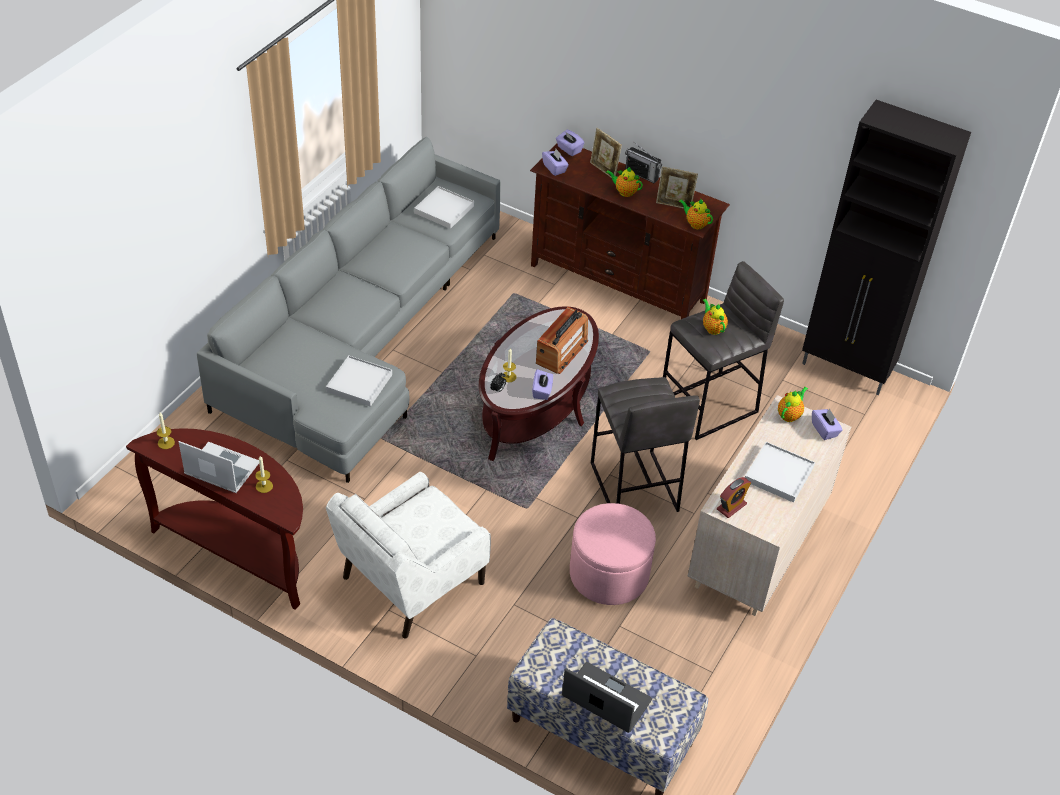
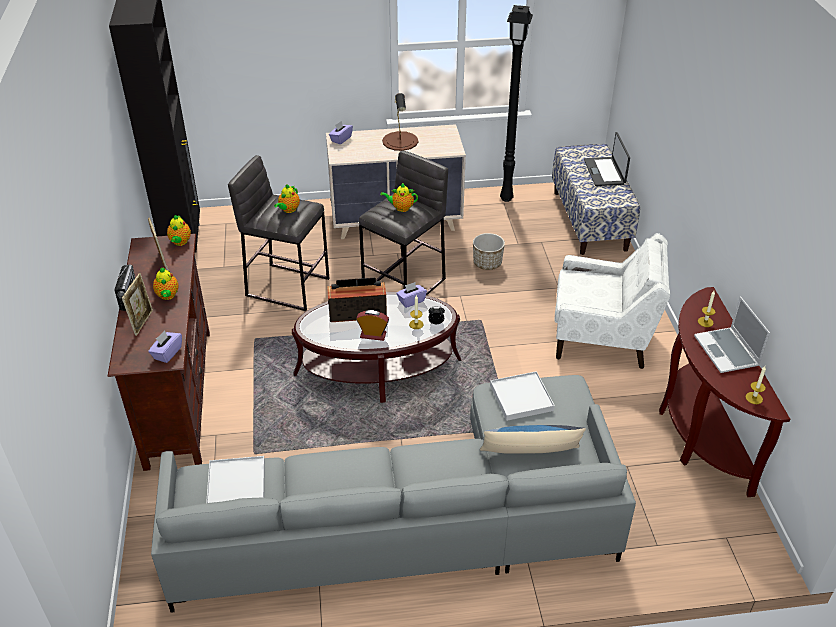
camera: 125 degrees left, 5 degrees down
purple tissue box [556,130,585,156] -> none
pink ottoman [570,503,656,605] -> planter [473,233,505,270]
alarm clock [717,477,751,518] -> alarm clock moved to [356,310,389,341]
white tray [745,442,815,503] -> brown table lamp [382,93,418,151]
teapot [778,387,808,422] -> teapot moved to [381,183,418,212]
none -> pillow [480,425,586,454]
none -> black floor lamp [500,5,533,202]

